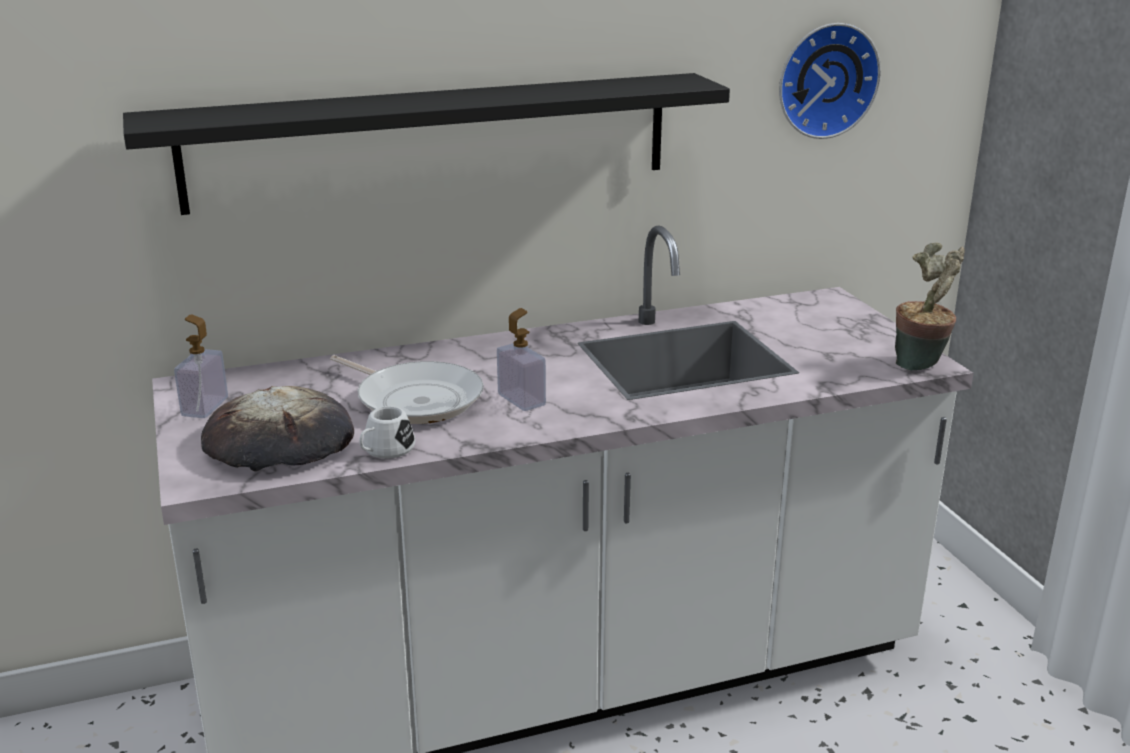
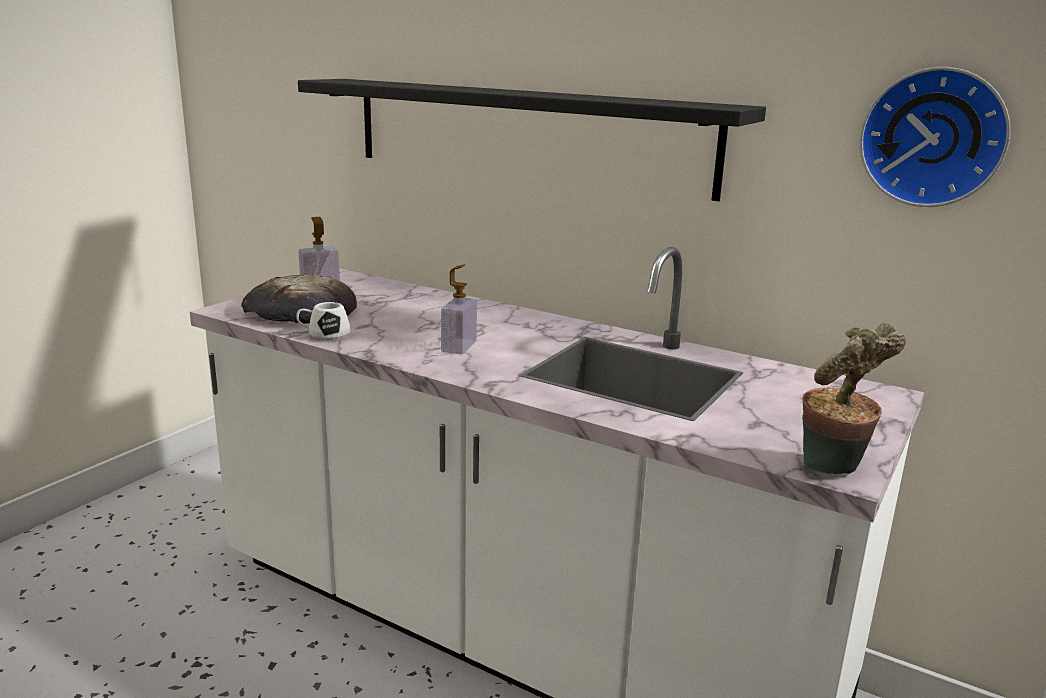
camera: 50 degrees right, 5 degrees down
frying pan [330,355,484,424] -> none

